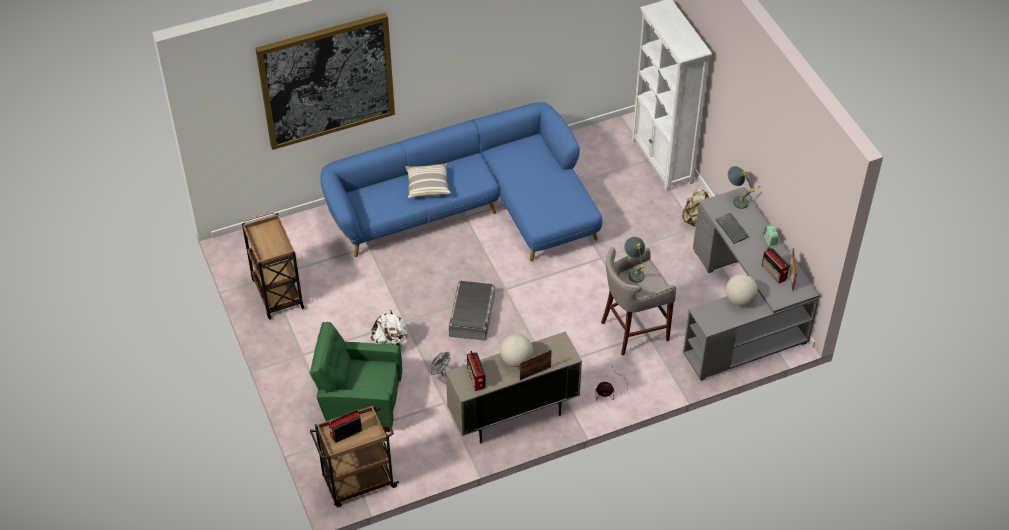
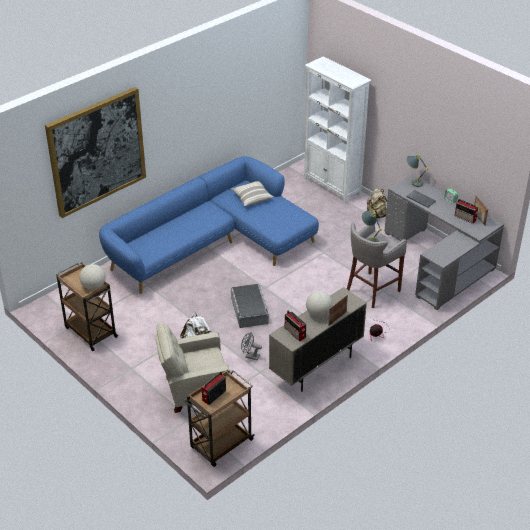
camera: 20 degrees left, 10 degrees down
green armchair [310,322,402,432] -> beige armchair [155,323,230,413]
pillow [406,163,451,198] -> pillow moved to [231,181,273,206]
globe [726,274,758,306] -> globe moved to [79,264,106,290]

